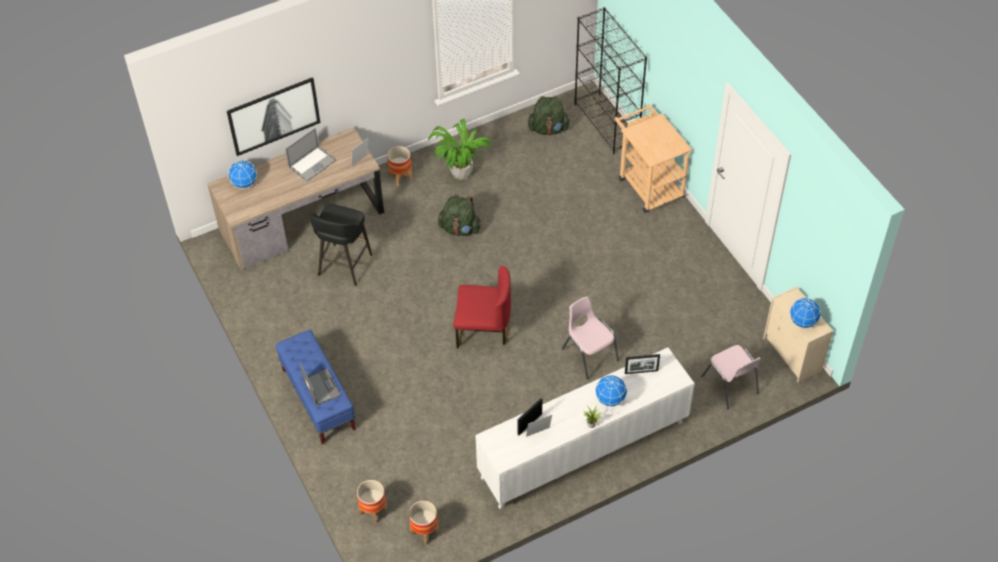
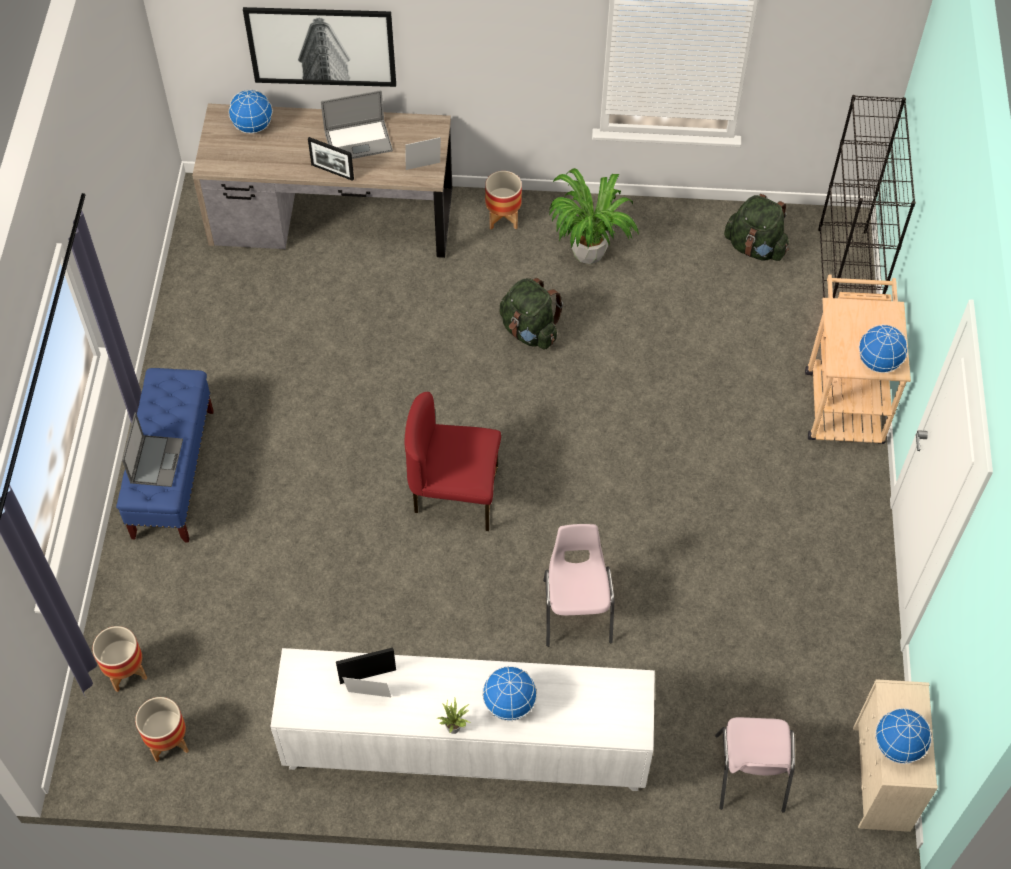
camera: 30 degrees right, 5 degrees up
black stool [310,204,372,286] -> none
red chair [453,266,511,349] -> red chair turned 150 degrees clockwise [405,392,501,531]
picture frame [625,354,660,374] -> picture frame moved to [308,137,354,181]
none -> globe [859,325,908,373]

